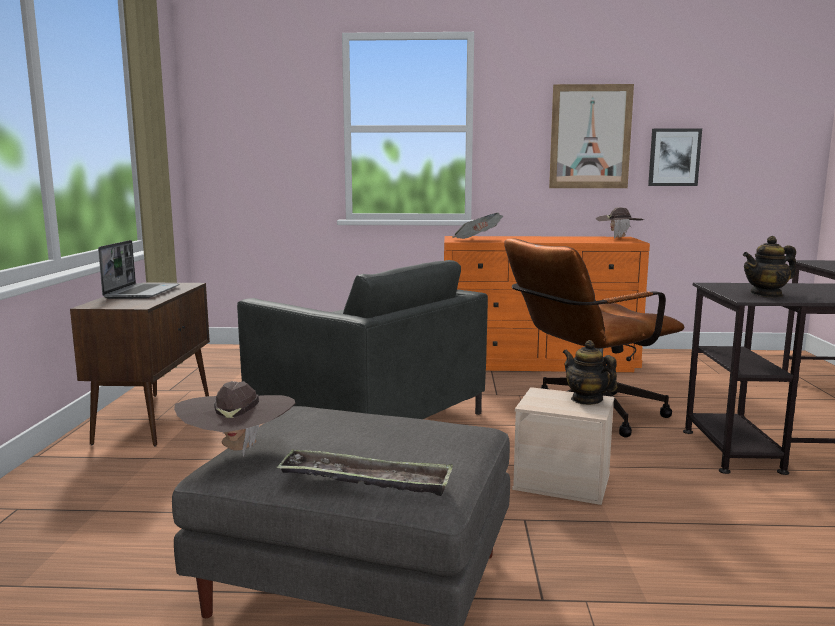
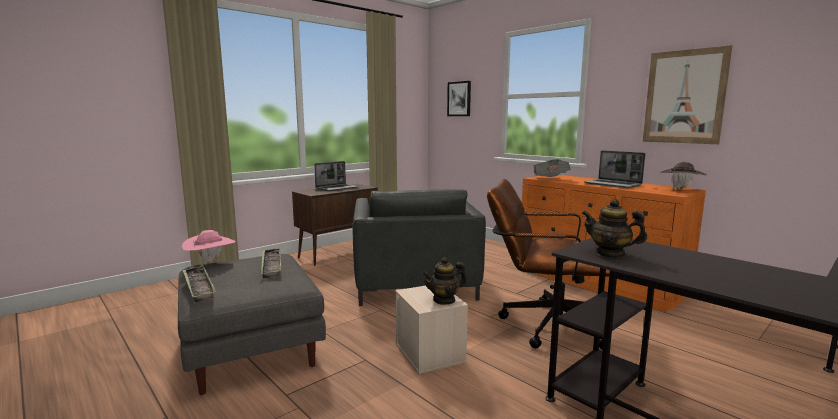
camera: 45 degrees right, 0 degrees up
brown hat [174,381,296,457] -> pink hat [182,230,235,265]
teapot [563,340,618,405] -> teapot turned 120 degrees counterclockwise [422,257,467,305]
picture [648,128,702,186] -> picture moved to [447,81,471,116]
none -> tray [261,248,281,278]
none -> laptop [584,150,645,188]

